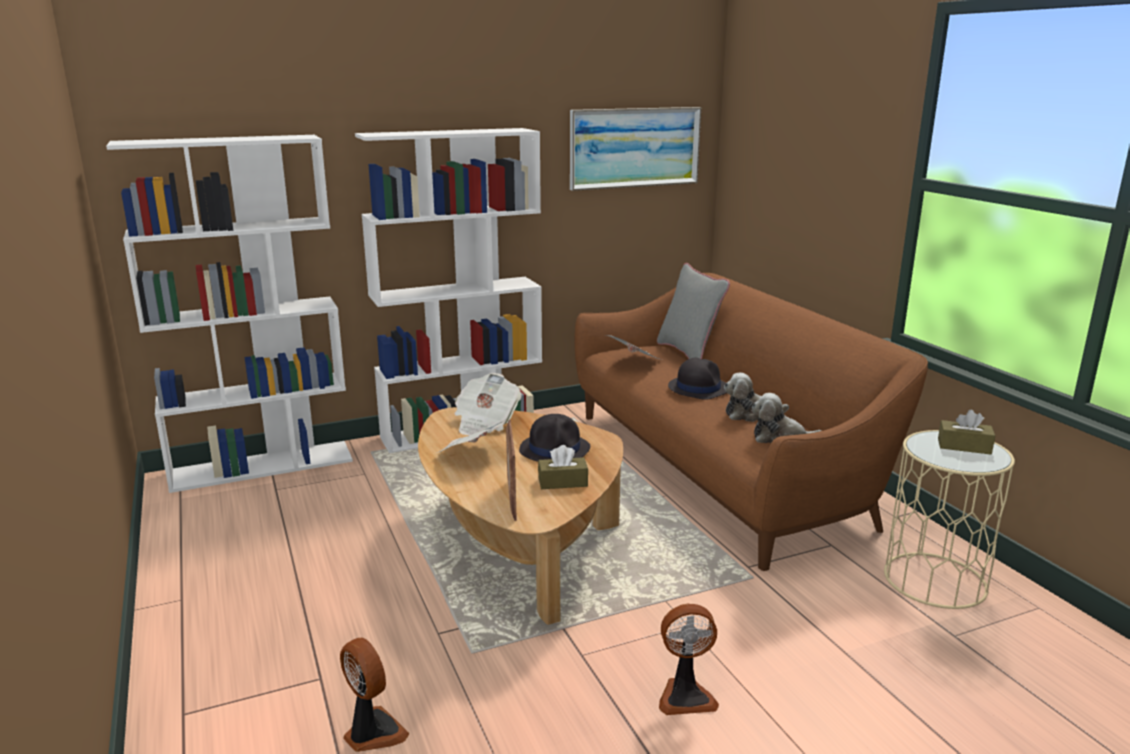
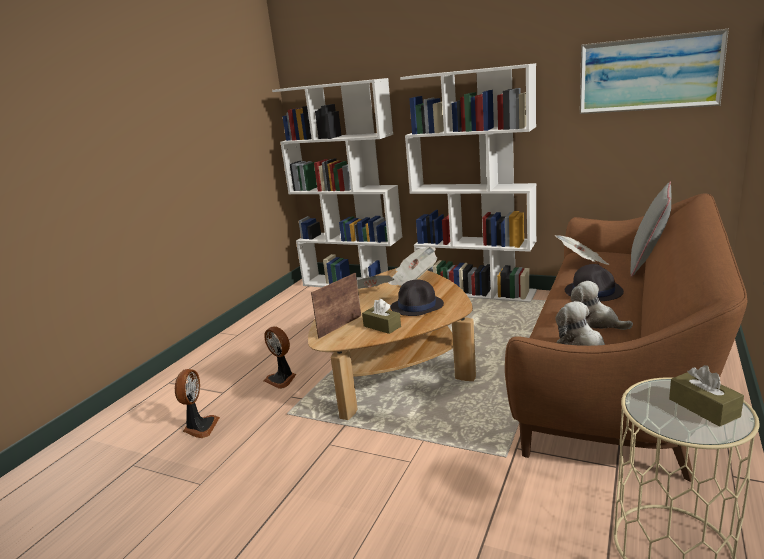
camera: 50 degrees right, 0 degrees up
fan [659,604,719,715] -> fan moved to [264,326,296,389]

